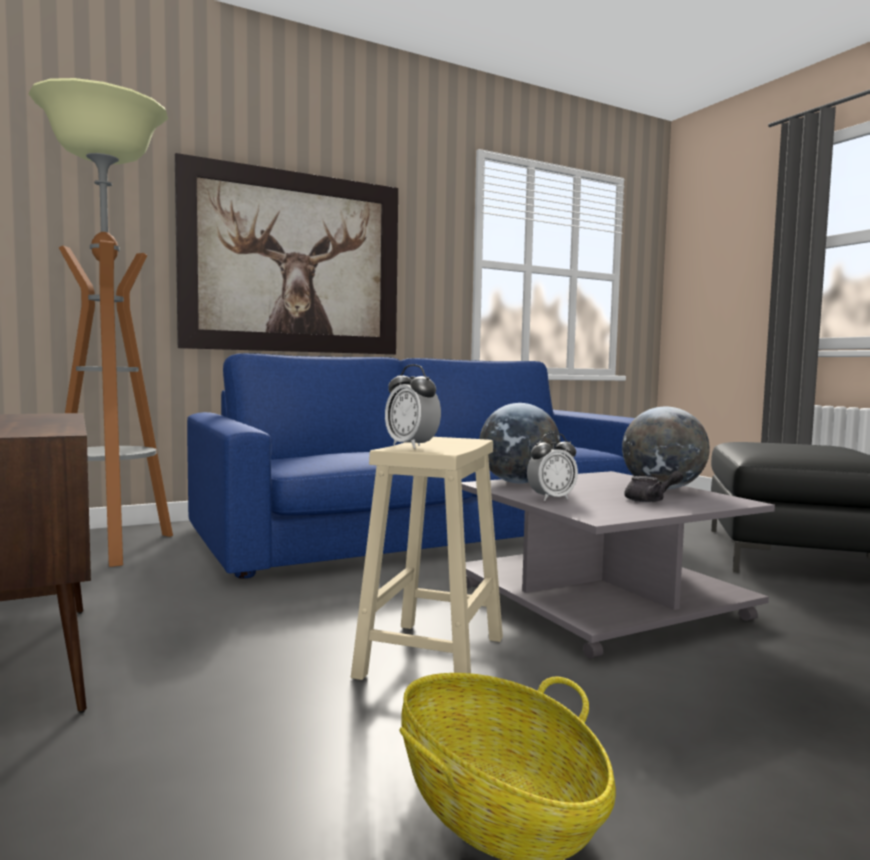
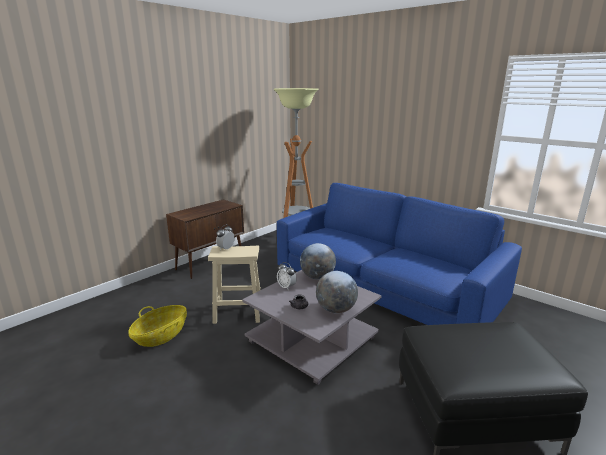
camera: 70 degrees right, 15 degrees up
picture [175,153,398,354] -> none

